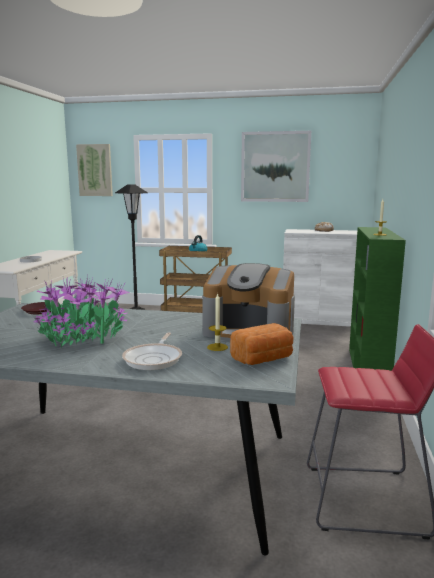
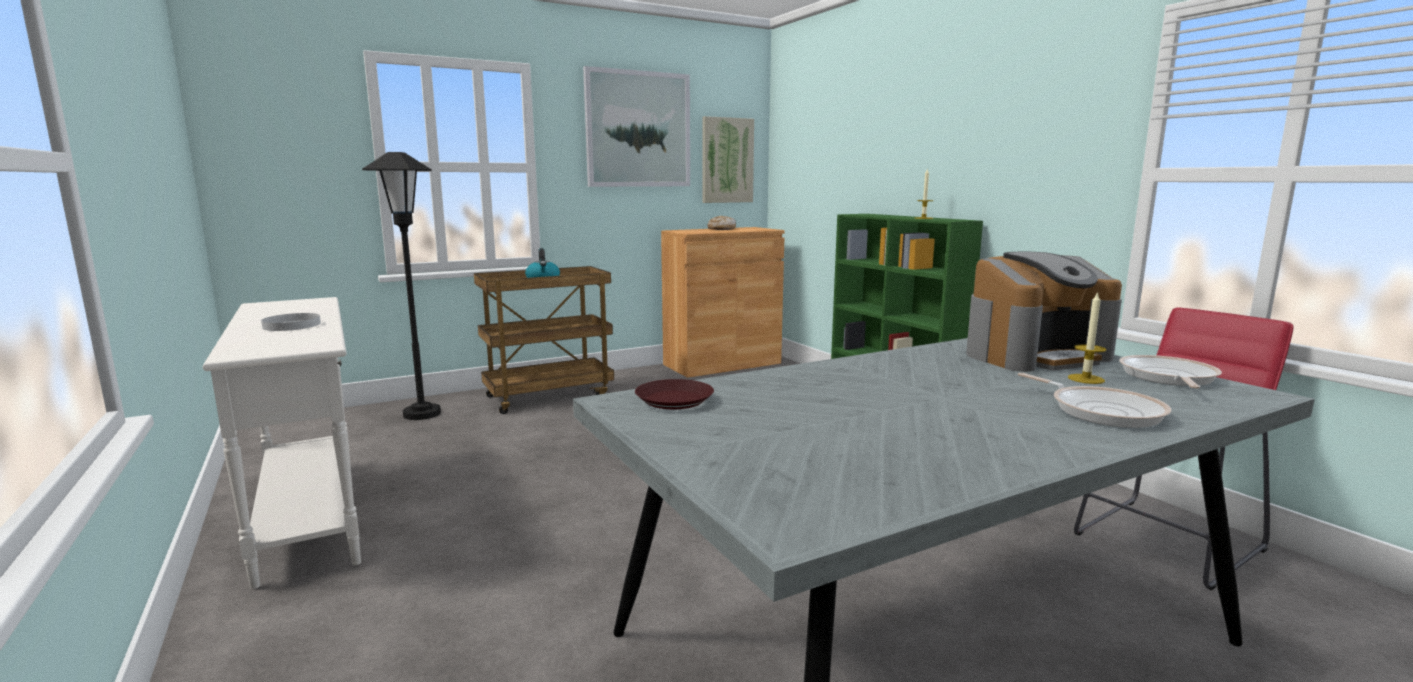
camera: 40 degrees left, 0 degrees up
potted plant [33,275,130,348] -> none
picture [76,144,113,196] -> picture moved to [702,116,754,203]
bread [230,323,294,365] -> frying pan [1119,355,1222,388]
white cabinet [283,229,357,327] -> brown cabinet [661,227,785,378]

